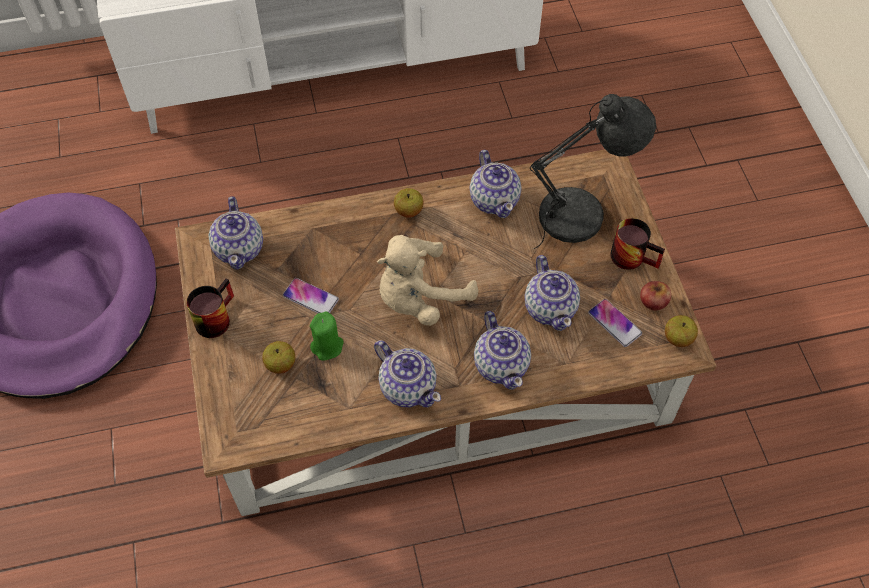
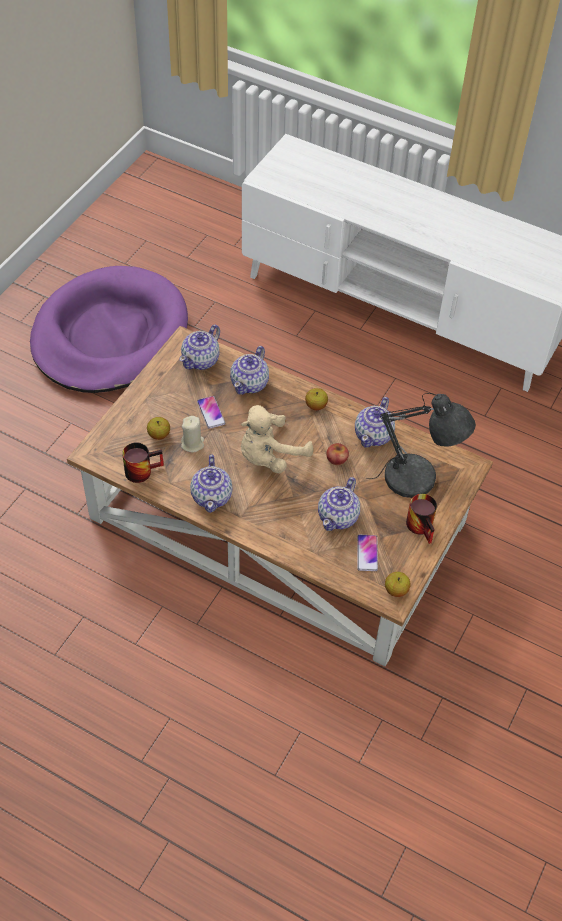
camera: 40 degrees right, 5 degrees down
mug [186,278,234,338] -> mug moved to [122,442,164,483]
green candle [310,311,344,360] -> beige candle [181,416,204,452]
beige plush toy [377,235,478,326] -> beige plush toy turned 45 degrees counterclockwise [241,405,314,473]
teapot [474,311,531,390] -> teapot moved to [230,346,269,395]
apple [640,281,671,310] -> apple moved to [327,443,349,465]

